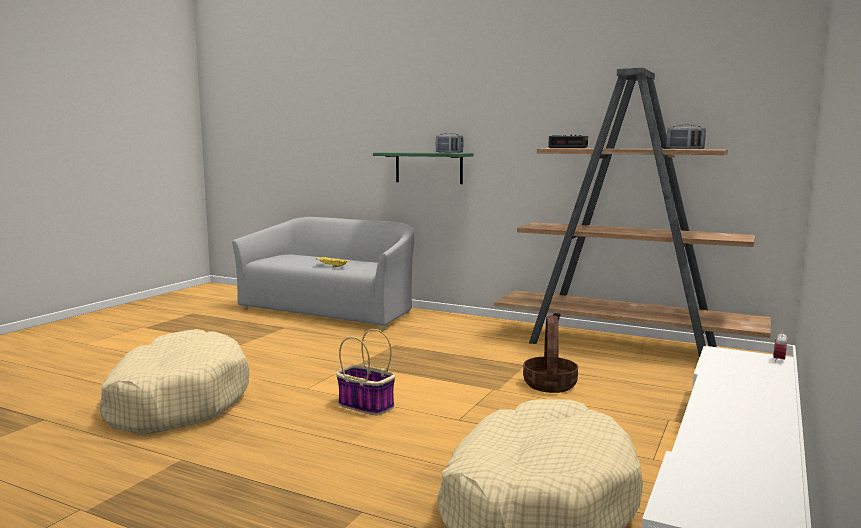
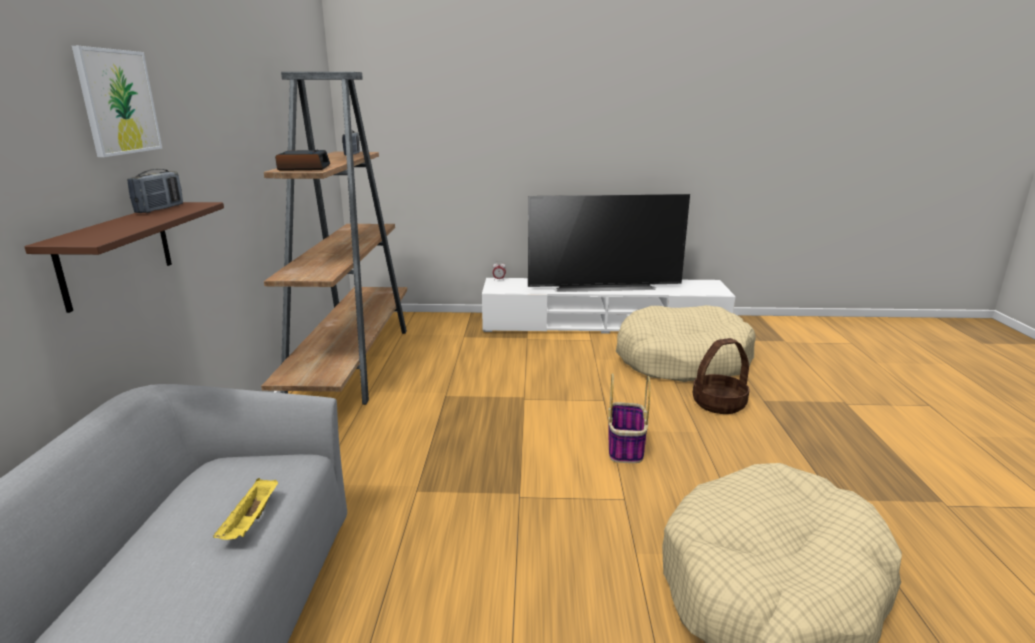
camera: 115 degrees left, 10 degrees up
green shelf [373,152,474,184] -> brown shelf [24,202,224,313]
basket [523,316,578,393] -> basket moved to [693,338,750,414]
none -> picture [72,46,162,157]
none -> television [528,194,690,292]

